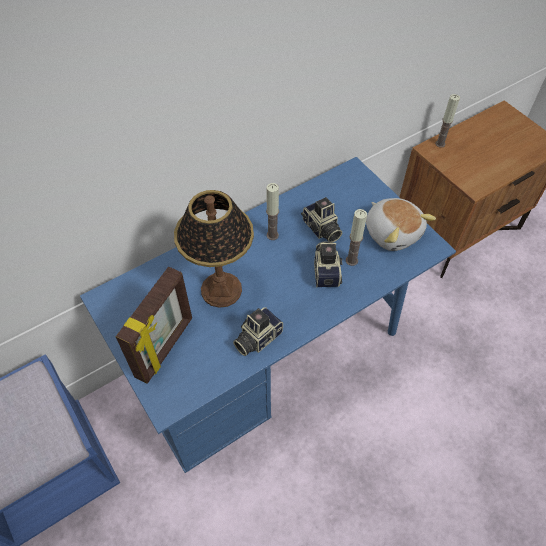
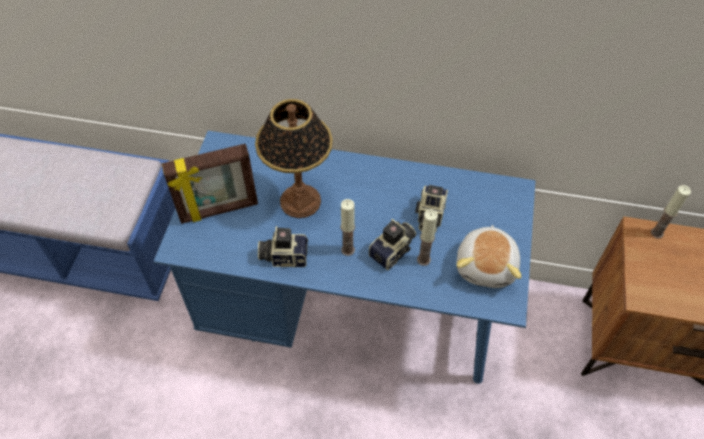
camera: 45 degrees right, 0 degrees up
candle [266,183,279,240] -> candle moved to [341,199,355,256]

